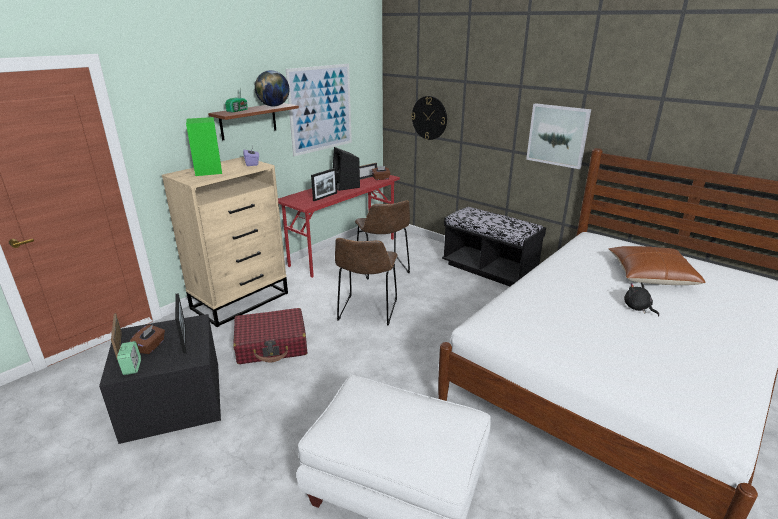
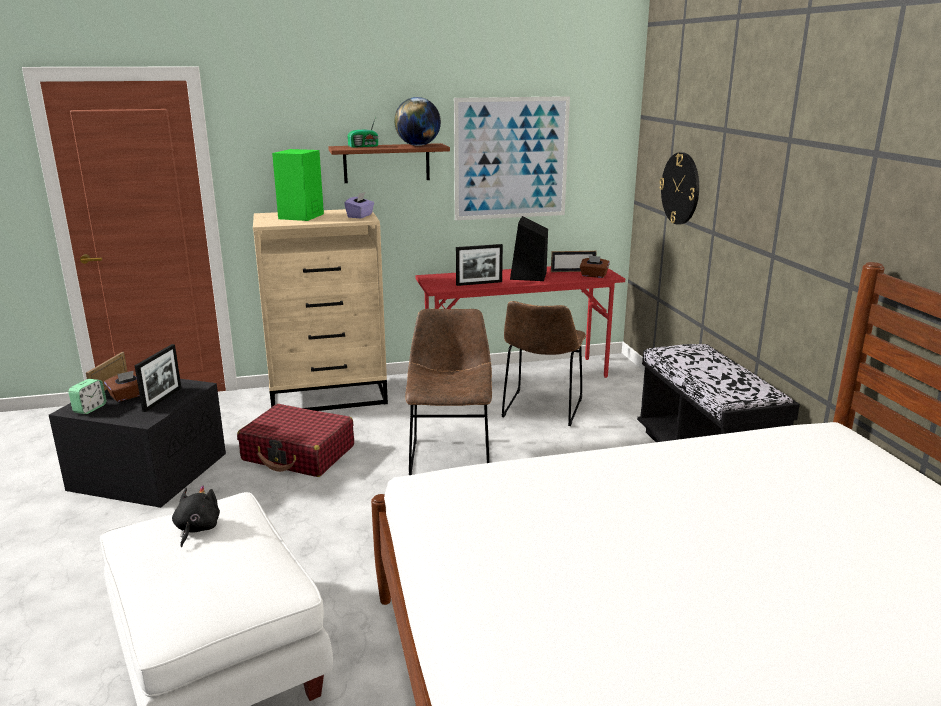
camera: 35 degrees right, 5 degrees down
brown chair [335,238,398,325] -> brown chair turned 135 degrees clockwise [405,309,492,475]
picture [526,103,591,169] -> none
brown pillow [608,246,706,285] -> none
black plush toy [624,282,659,316] -> black plush toy moved to [172,485,220,547]

